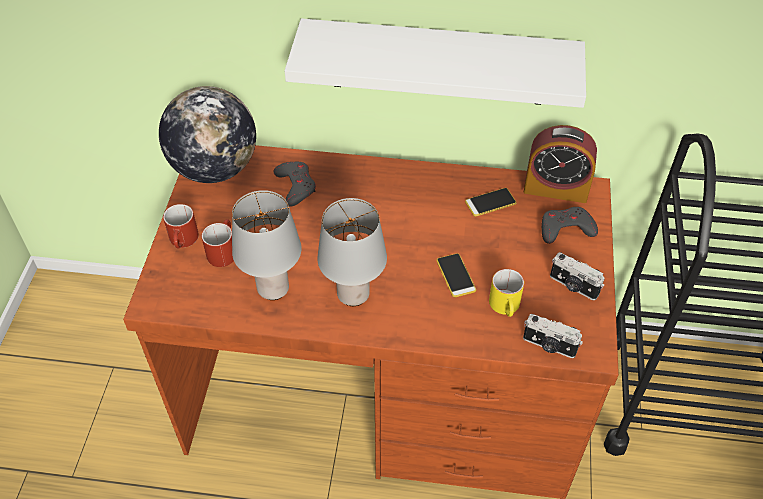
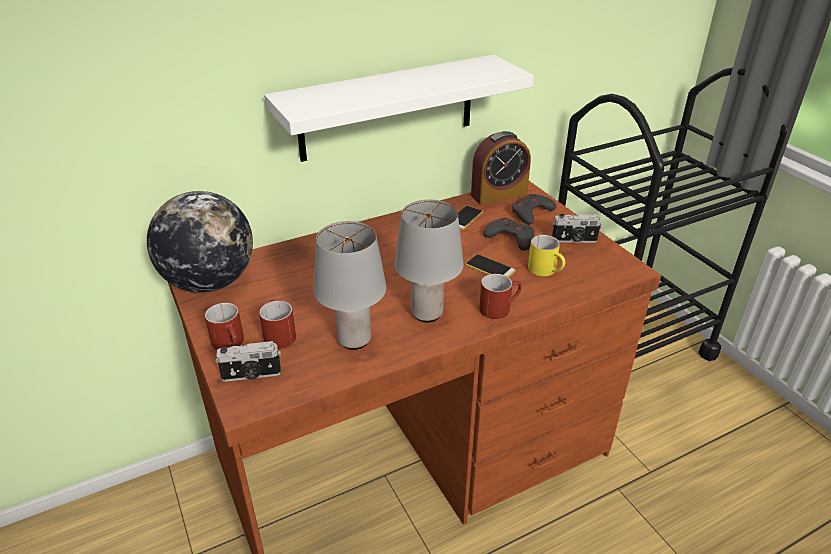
camera: 35 degrees left, 15 degrees down
grey game controller [273,162,316,207] -> grey game controller moved to [483,217,535,251]
camera [523,314,583,358] -> camera moved to [215,341,281,382]
none -> red mug [479,274,522,319]

